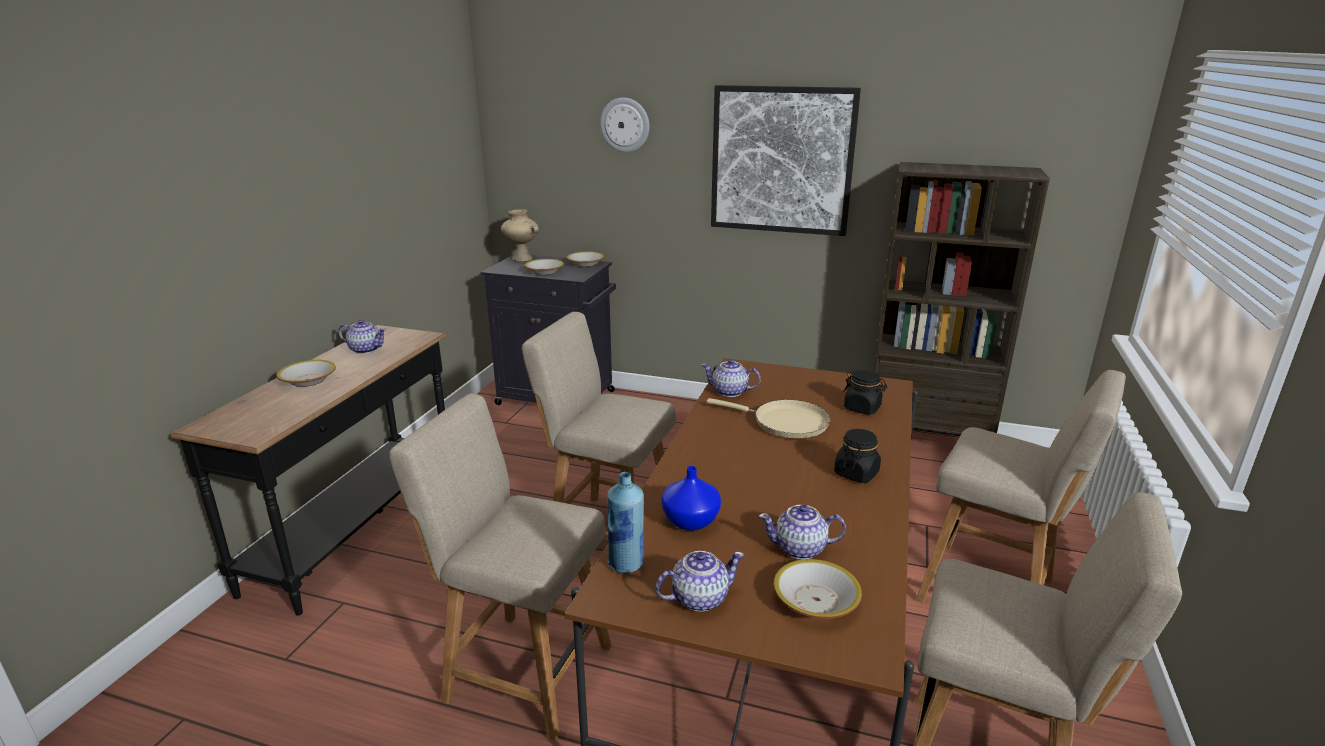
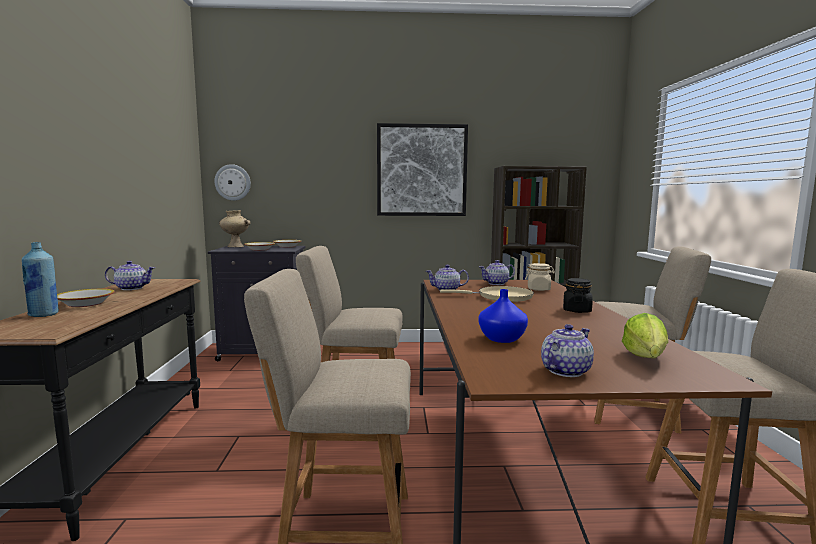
camera: 20 degrees left, 15 degrees down
wall clock [600,97,649,152] -> wall clock moved to [214,164,251,201]
blue bottle [607,472,644,573] -> blue bottle moved to [22,242,59,317]
teapot [759,505,846,560] -> teapot moved to [479,260,515,285]
bowl [773,559,862,619] -> lettuce [622,313,668,358]
black jar [843,370,887,415] -> beige jar [525,263,555,291]

